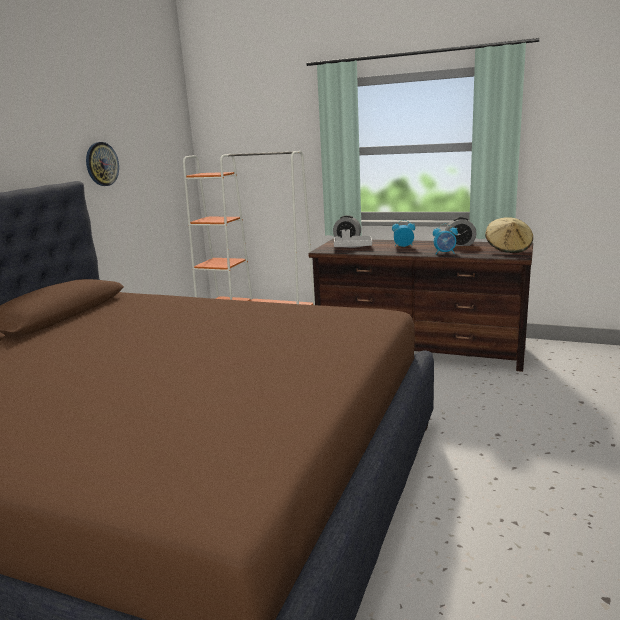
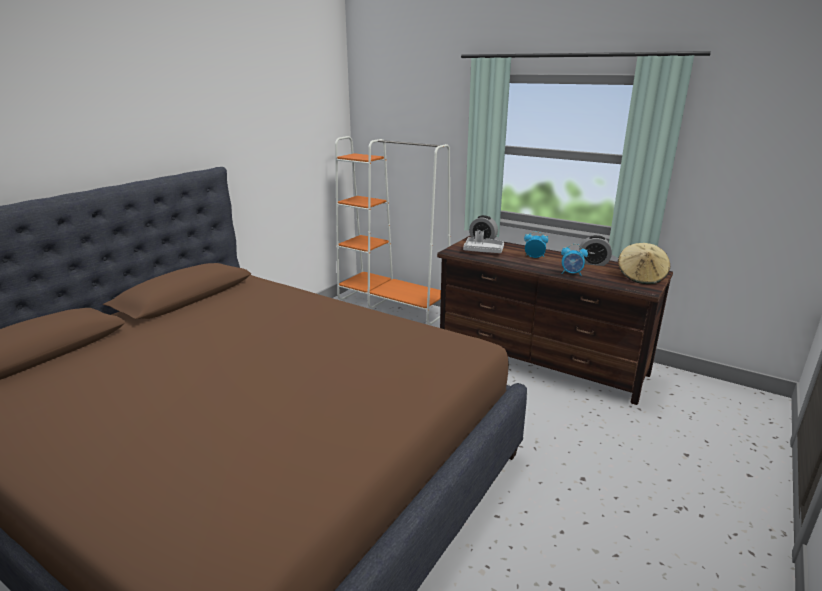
camera: 10 degrees right, 5 degrees up
wall clock [86,142,119,186] -> none

